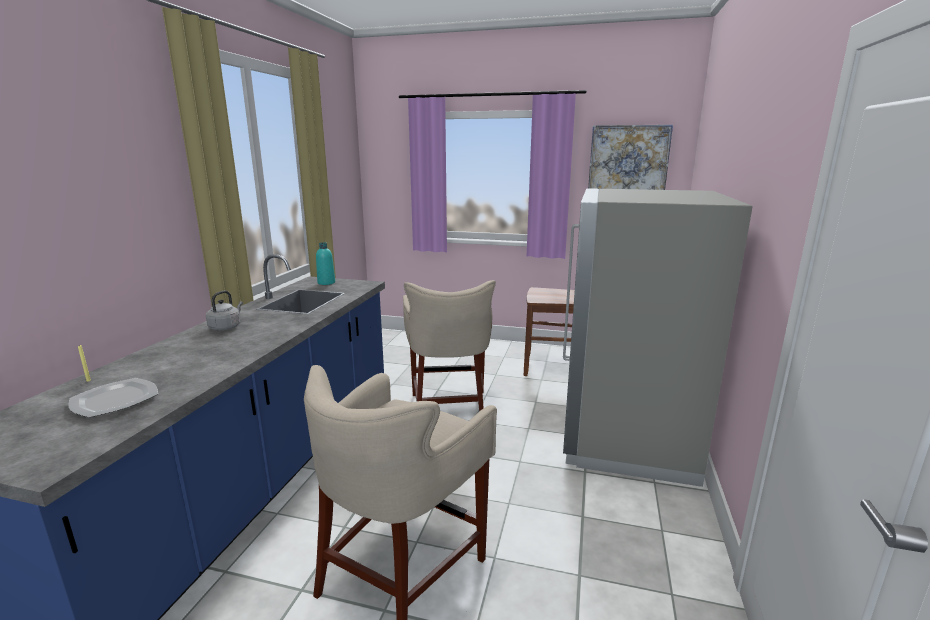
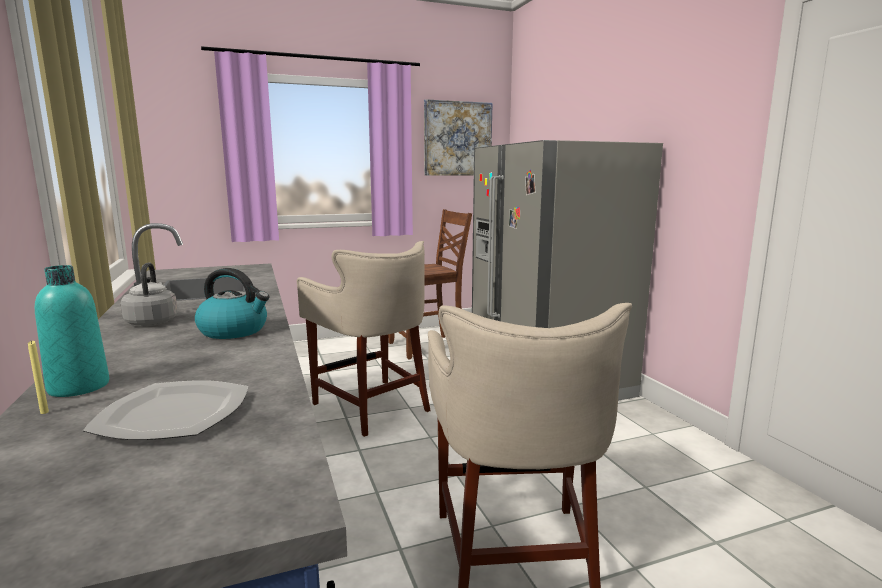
camera: 35 degrees left, 5 degrees down
turquoise bottle [316,242,335,285] -> turquoise bottle moved to [35,265,109,397]
none -> kettle [195,268,269,339]

